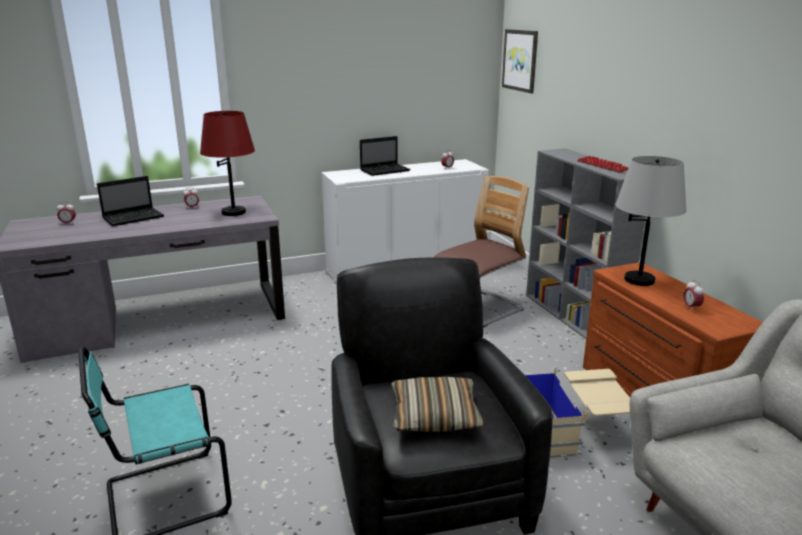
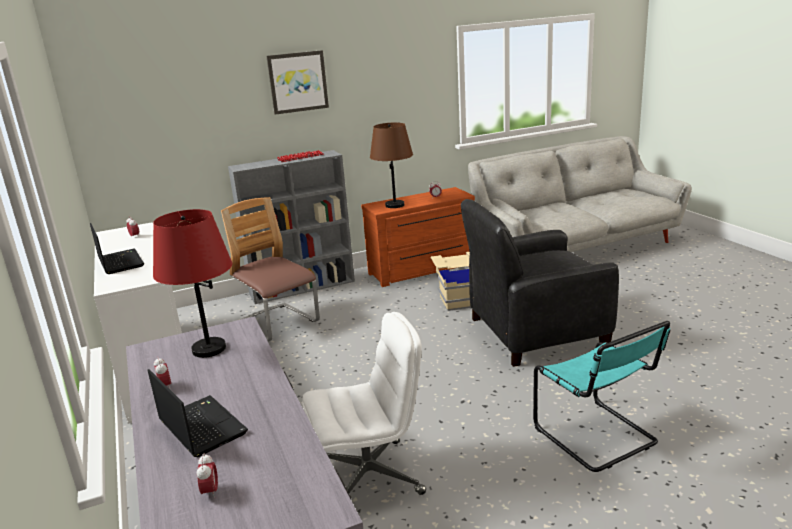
camera: 90 degrees left, 0 degrees up
pillow [391,377,483,432] -> none
picture [502,29,538,93] -> picture moved to [266,50,329,115]
grey table lamp [616,156,687,286] -> brown table lamp [370,123,413,208]
none -> white office chair [302,312,426,495]

